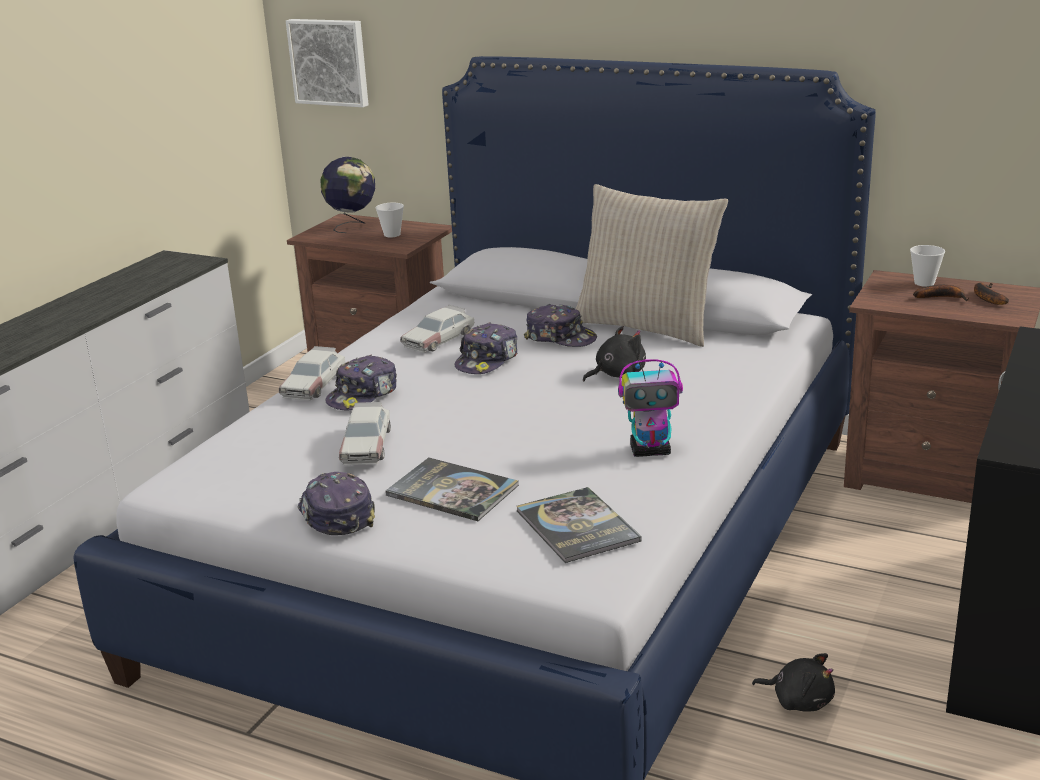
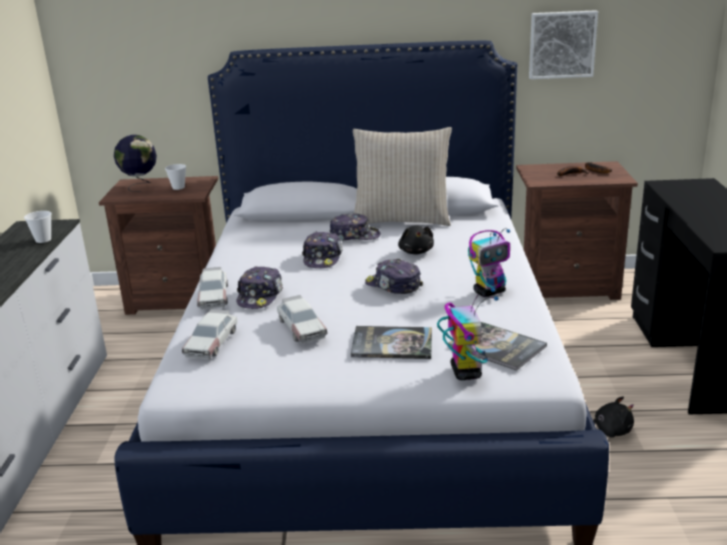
camera: 25 degrees left, 0 degrees up
picture [286,19,369,107] -> picture moved to [529,10,598,79]
cap [297,472,375,535] -> cap moved to [365,259,423,294]
toy car [400,305,474,353] -> toy car moved to [182,309,237,360]
black plush toy [583,326,646,381] -> black plush toy turned 135 degrees clockwise [398,226,434,255]
cup [910,245,945,287] -> cup moved to [24,211,52,243]
none -> toy robot [437,288,499,380]

